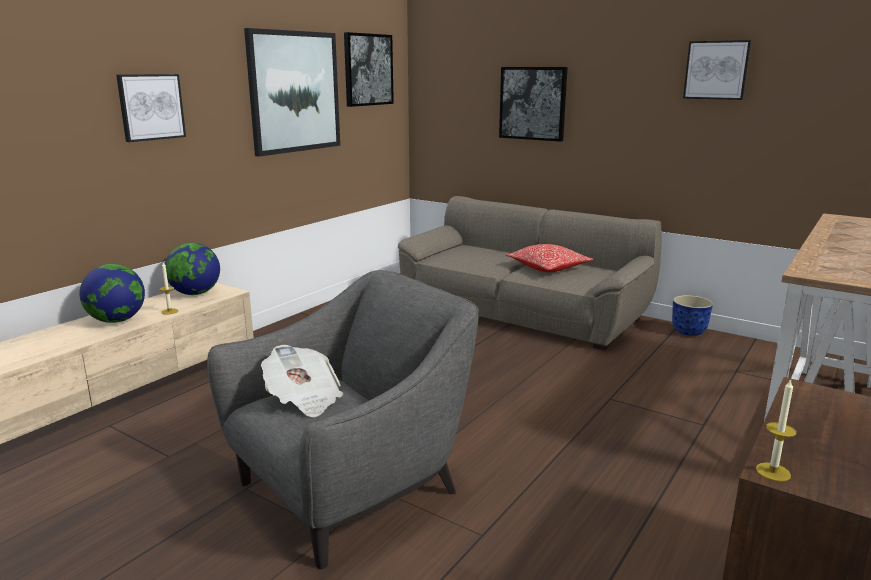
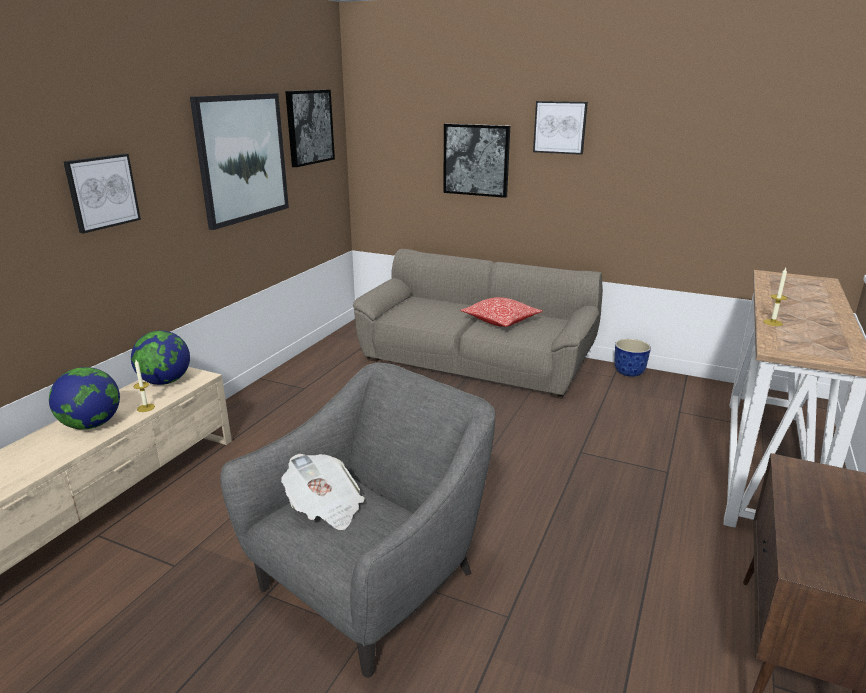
camera: 10 degrees left, 5 degrees up
picture [683,40,751,100] -> picture moved to [533,101,588,155]
candle [756,379,797,482] -> candle moved to [763,268,788,326]

